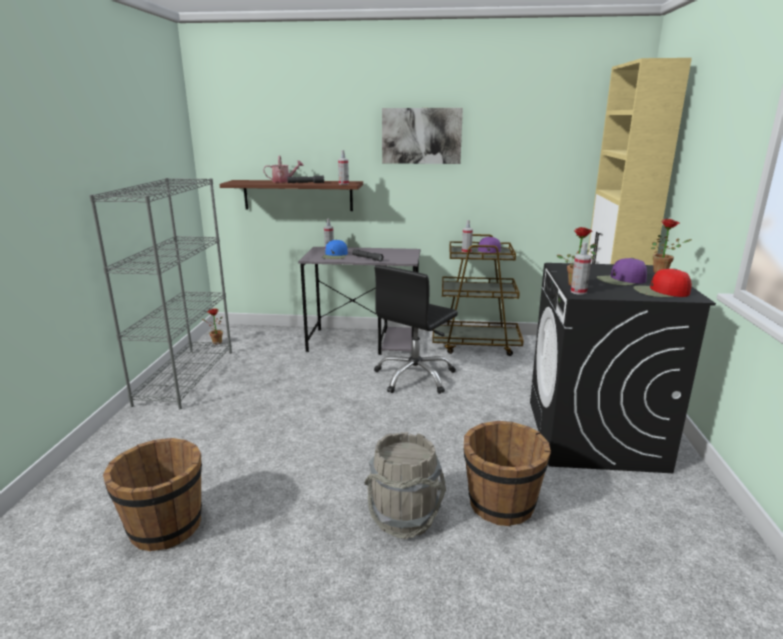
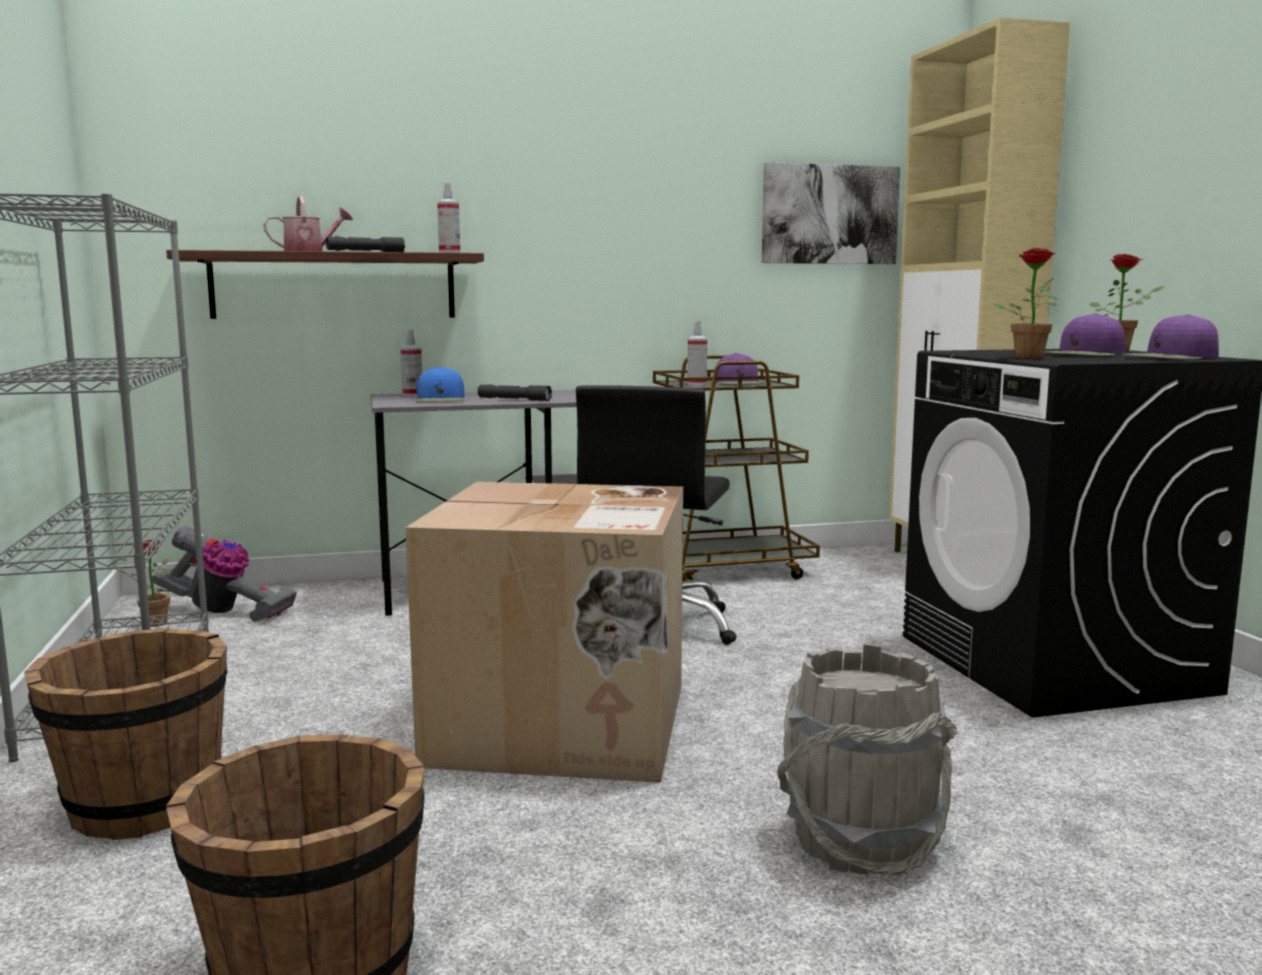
camera: 20 degrees left, 10 degrees down
picture [382,108,463,164] -> picture moved to [762,162,900,264]
brown bucket [464,421,551,526] -> brown bucket moved to [24,628,228,840]
spray bottle [571,242,592,295] -> none
red cap [633,269,692,297] -> purple cap [1122,314,1219,359]
none -> vacuum cleaner [152,526,297,622]
none -> cardboard box [406,482,683,783]

